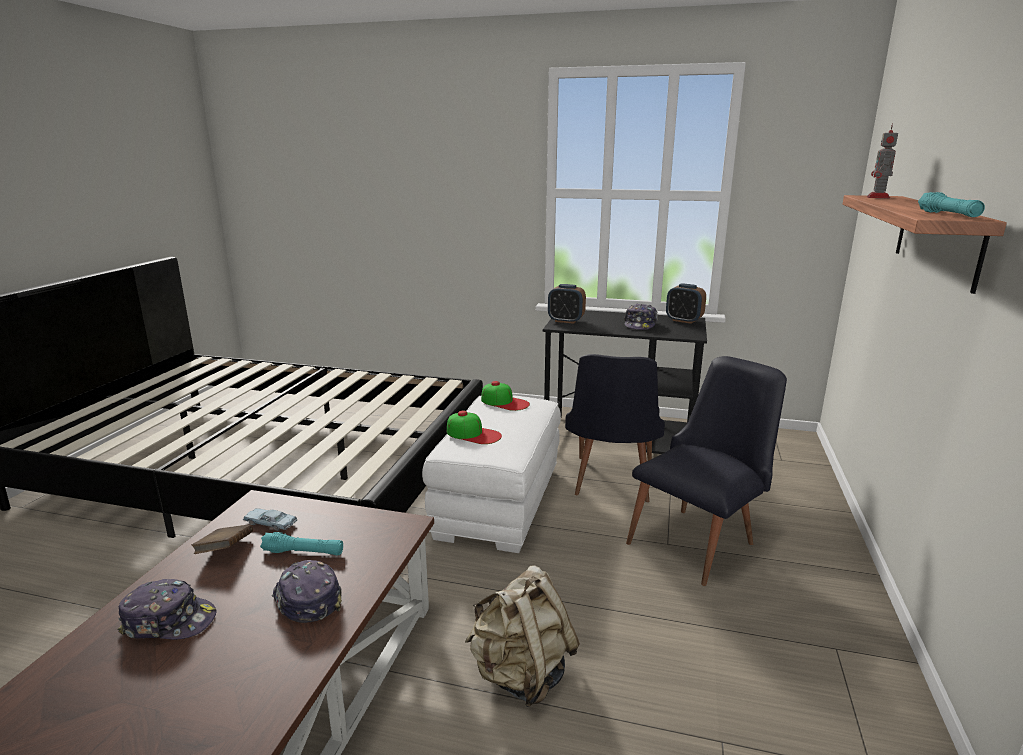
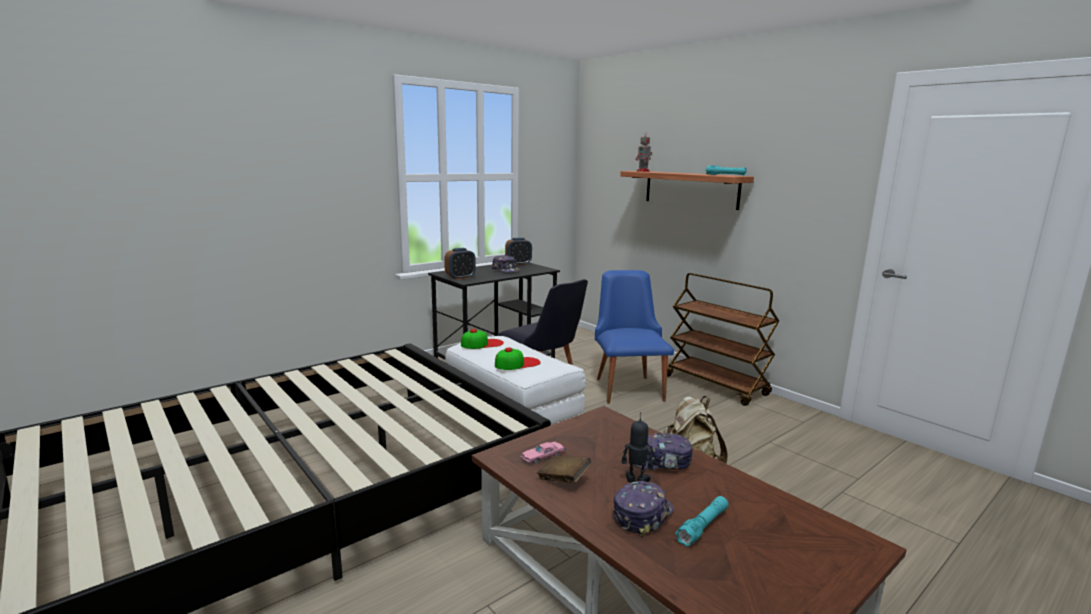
camera: 55 degrees left, 5 degrees down
blue toy car [243,508,297,531] -> pink toy car [521,441,566,464]
turquoise flashlight [260,532,343,555] -> turquoise flashlight moved to [675,496,729,547]
black chair [626,356,787,586] -> blue chair [595,270,674,404]
none -> toy robot [622,412,653,483]
none -> brown cart [667,273,779,406]

